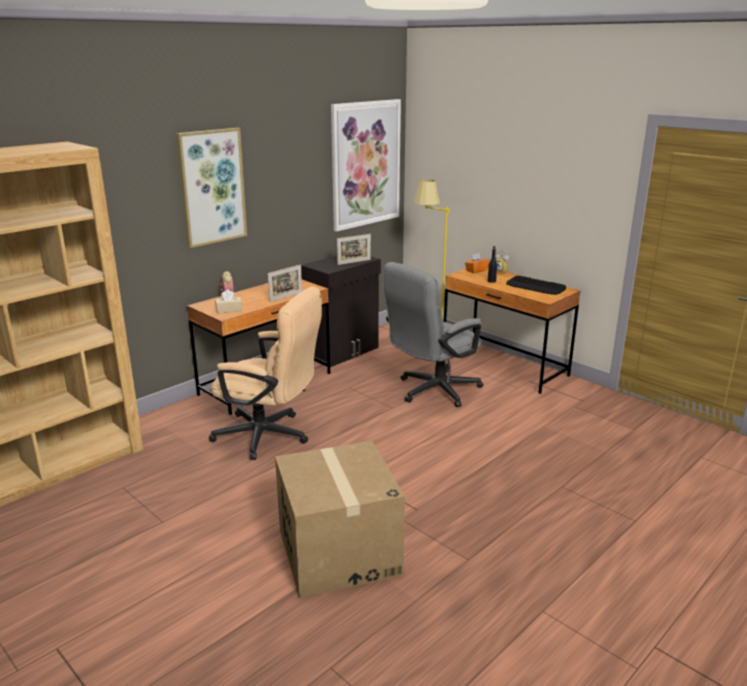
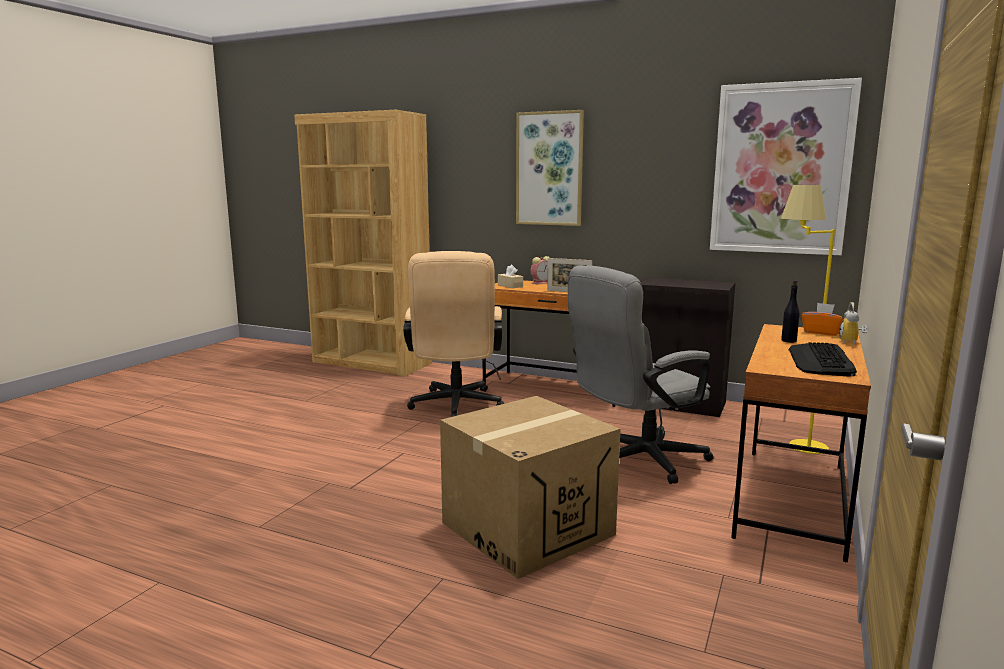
camera: 70 degrees right, 10 degrees down
cardboard box [275,441,405,598] -> cardboard box moved to [440,396,621,579]
picture frame [337,234,371,265] -> none
grey office chair [383,262,483,407] -> grey office chair turned 60 degrees counterclockwise [568,265,713,484]

